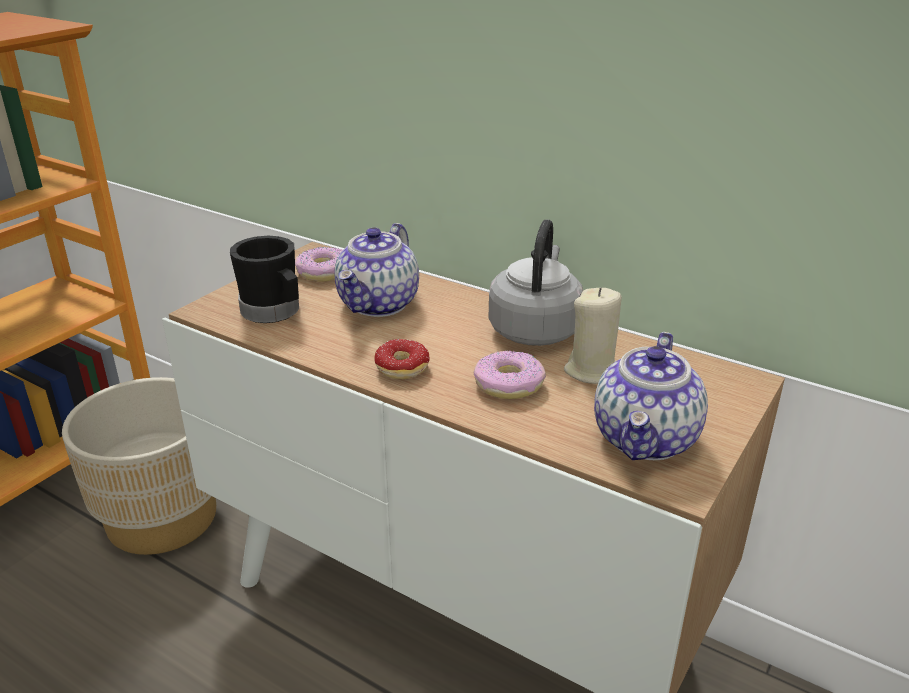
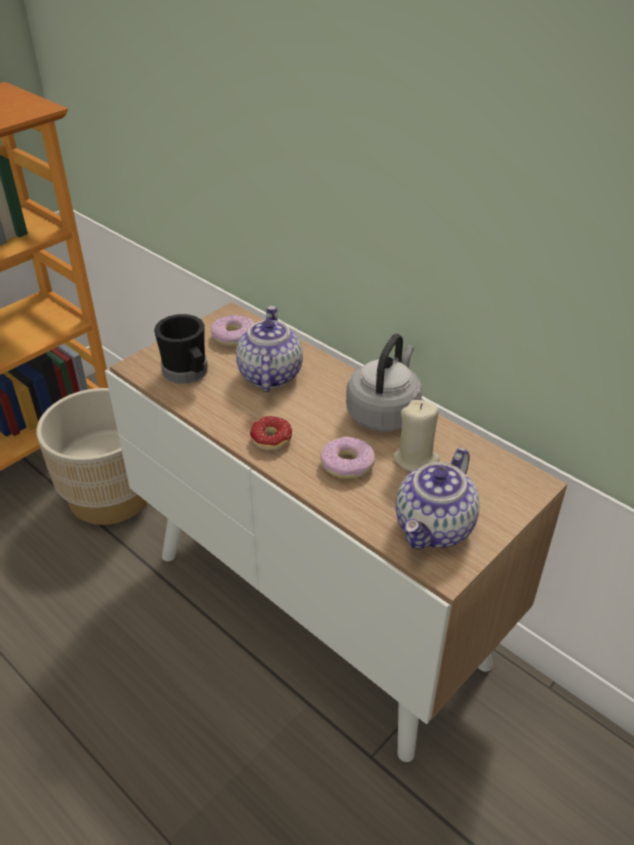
camera: 10 degrees right, 10 degrees up
teapot [334,223,419,317] -> teapot turned 150 degrees clockwise [236,306,303,392]

